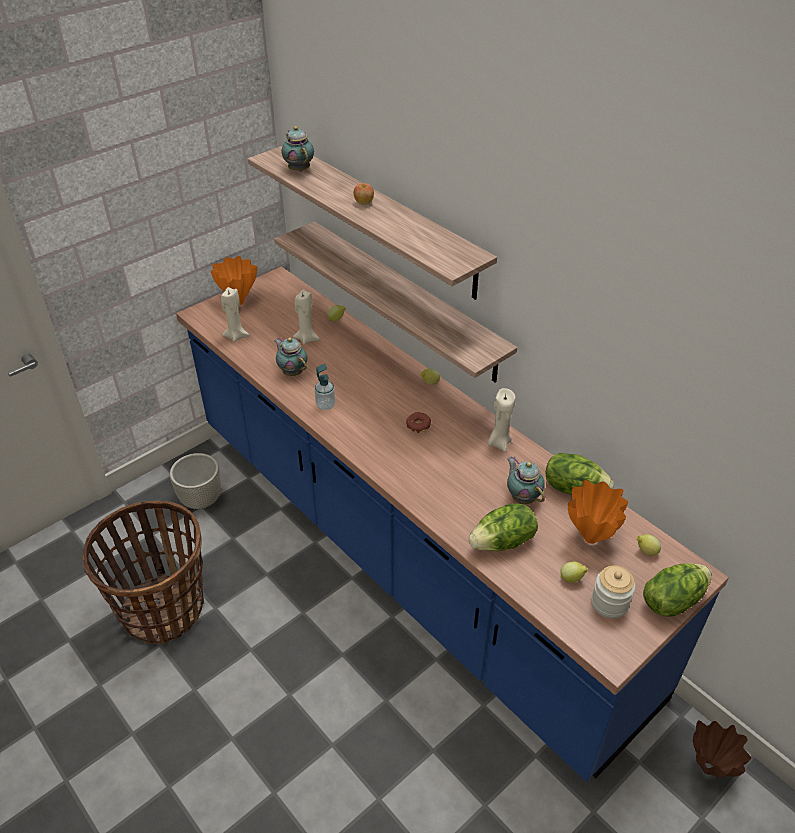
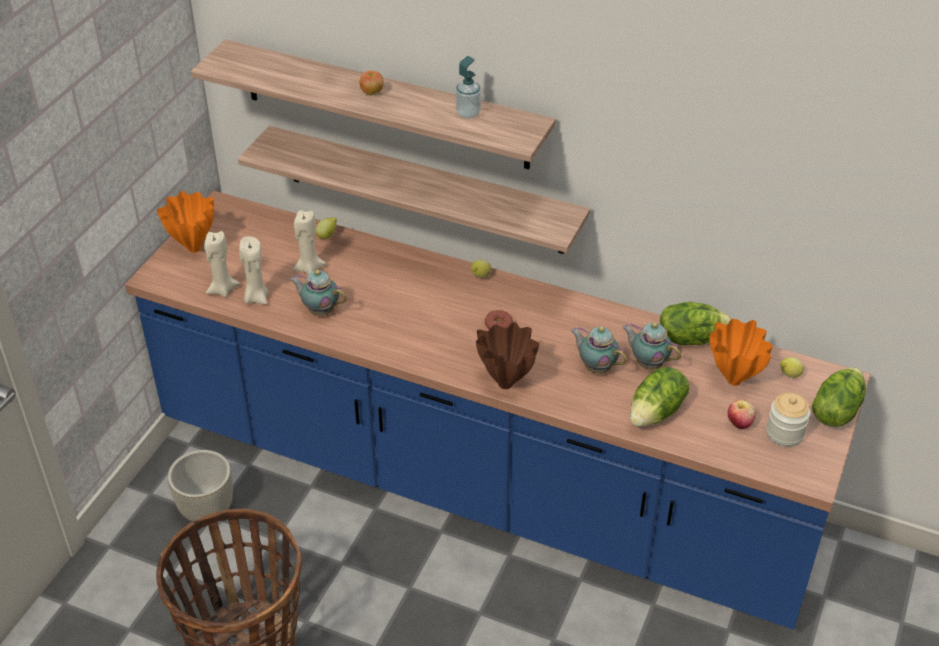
camera: 25 degrees left, 0 degrees up
teapot [282,126,314,172] -> teapot moved to [571,326,627,374]
soap dispenser [314,364,335,410] -> soap dispenser moved to [456,56,481,119]
beige candle [488,388,516,452] -> beige candle moved to [239,236,269,305]
lemon [560,561,588,583] -> apple [728,400,756,429]
brown vase [693,720,751,778] -> brown vase moved to [476,322,539,389]

